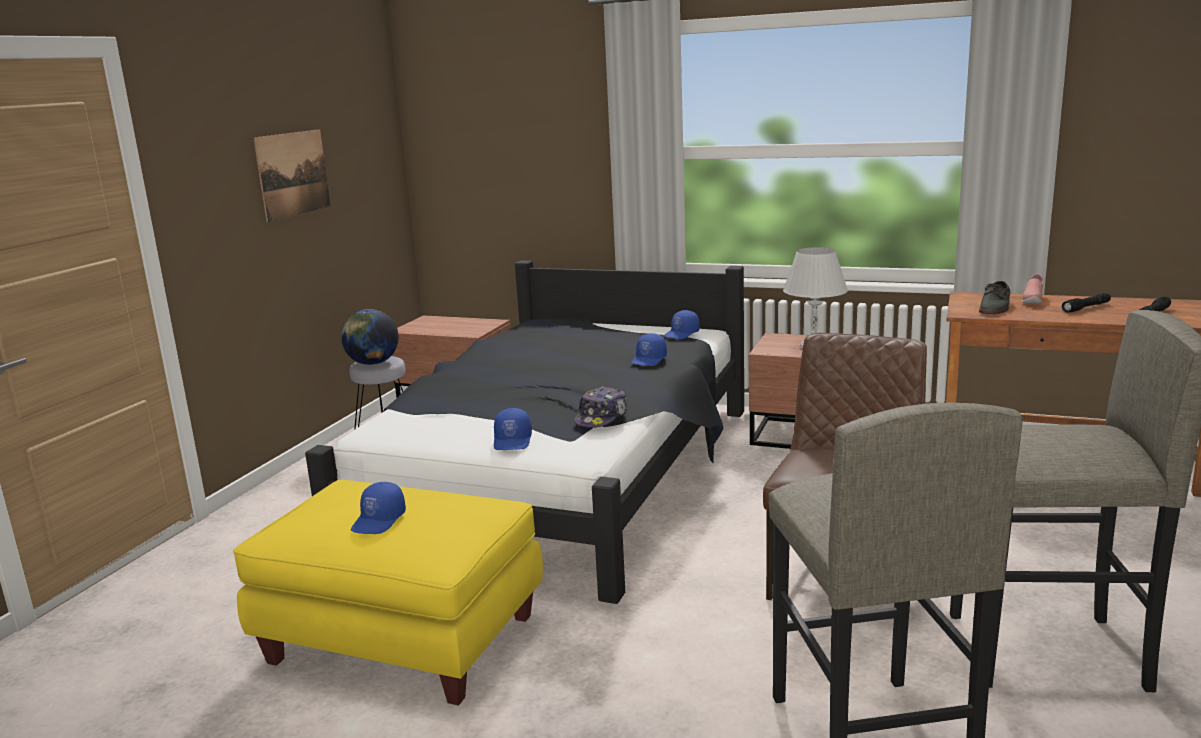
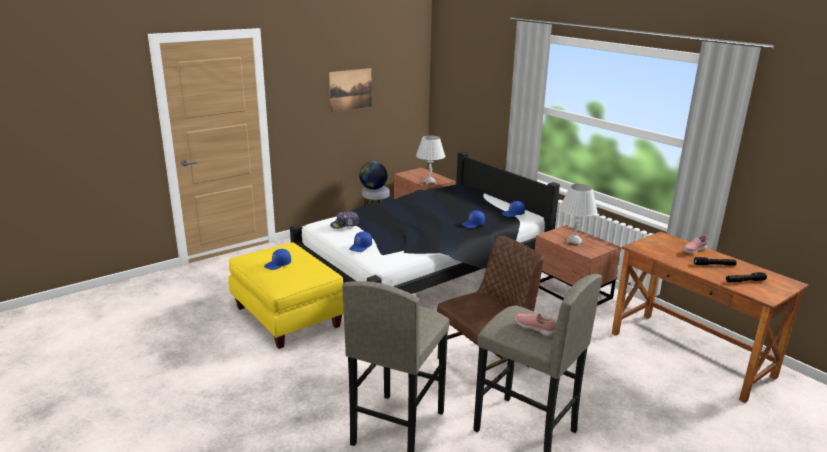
camera: 30 degrees right, 5 degrees up
cap [574,386,627,428] -> cap moved to [330,211,359,229]
grey shoe [979,281,1010,314] -> none
none -> white table lamp [416,136,445,185]
none -> pink shoe [515,314,555,336]

